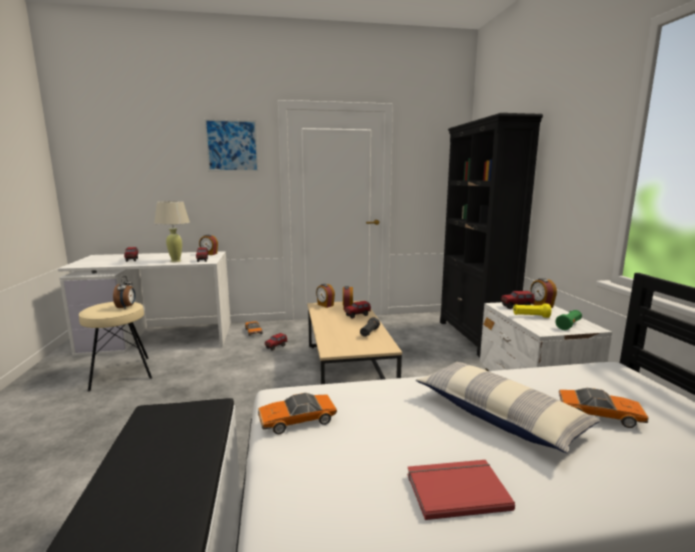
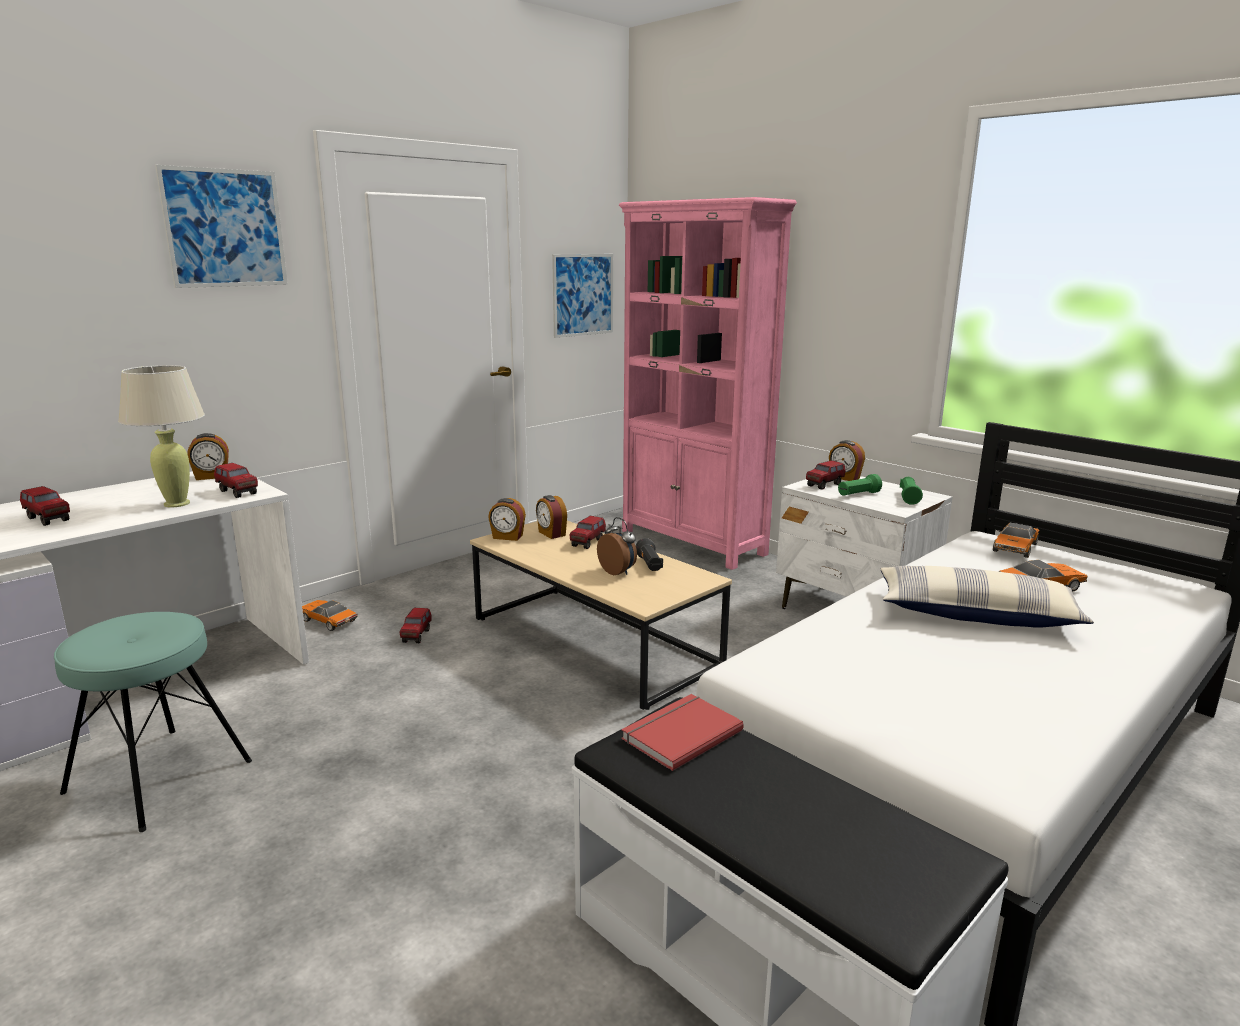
camera: 35 degrees left, 5 degrees up
beige stool [79,302,152,392] -> turquoise stool [54,612,252,832]
alarm clock [113,276,135,309] -> alarm clock moved to [597,517,637,575]
toy car [258,393,337,434] -> toy car moved to [993,523,1039,558]
red book [407,460,515,520] -> red book moved to [621,694,744,771]
black bookcase [440,113,543,357] -> pink bookcase [619,197,797,570]
yellow flashlight [513,304,551,318] -> green flashlight [838,474,882,496]
none -> picture [552,254,613,338]

